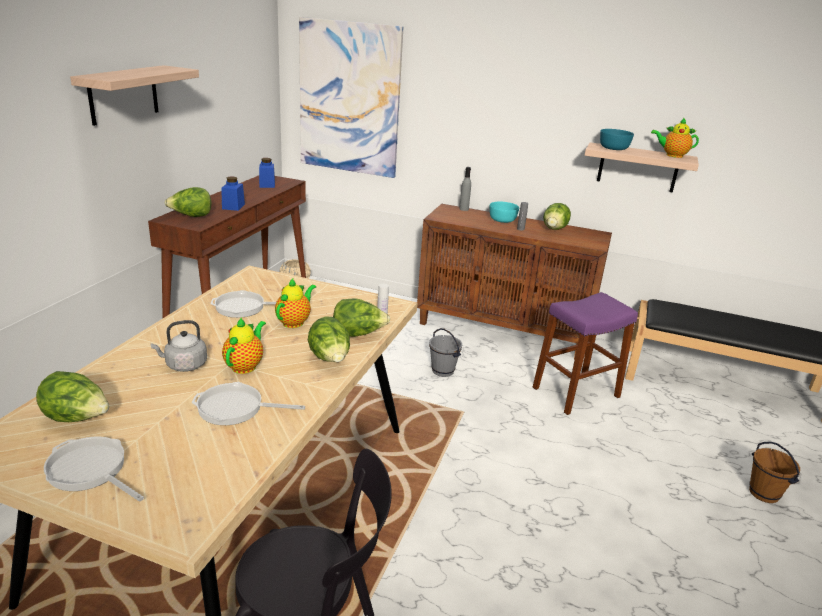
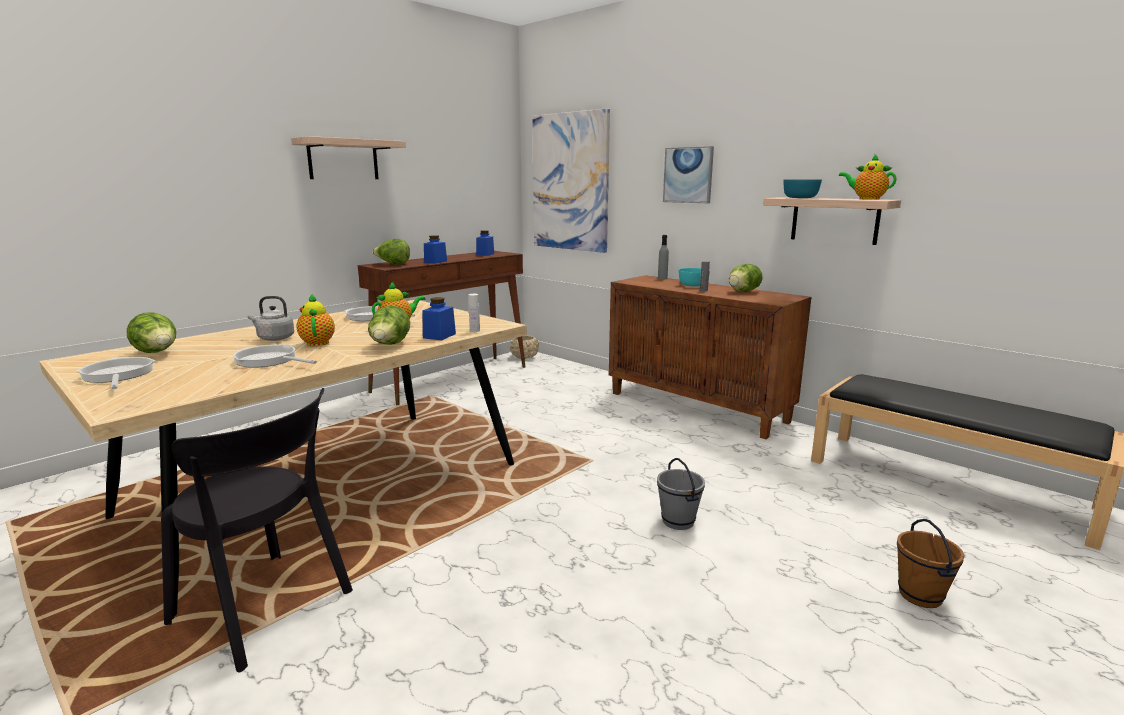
camera: 25 degrees right, 10 degrees down
teapot [222,318,266,374] -> teapot turned 60 degrees counterclockwise [297,294,335,346]
lettuce [333,298,390,337] -> blue jar [422,297,456,340]
grey bucket [429,328,462,377] -> grey bucket moved to [657,458,705,530]
purple stool [533,292,638,415] -> none
none -> picture [663,146,714,203]

